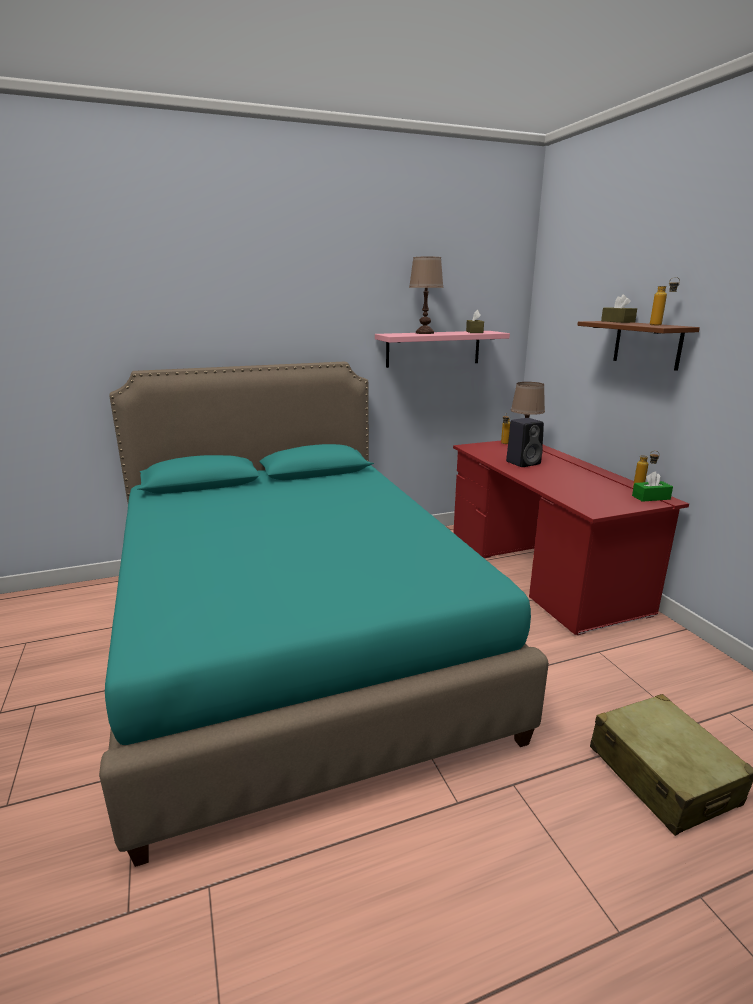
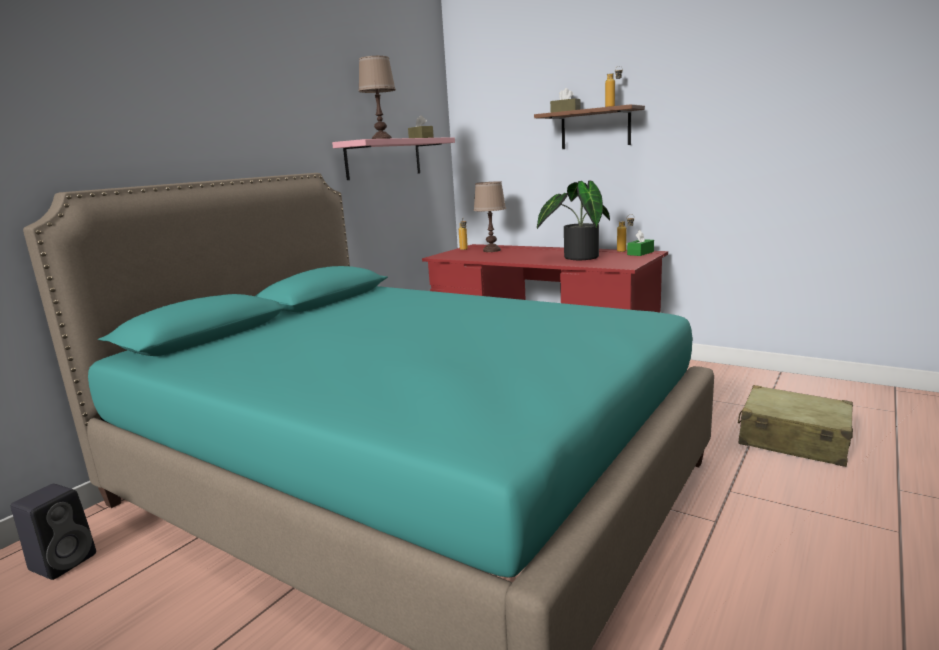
camera: 35 degrees left, 5 degrees down
black speaker [506,418,544,467] -> black speaker moved to [11,484,96,580]
none -> potted plant [537,181,610,260]

